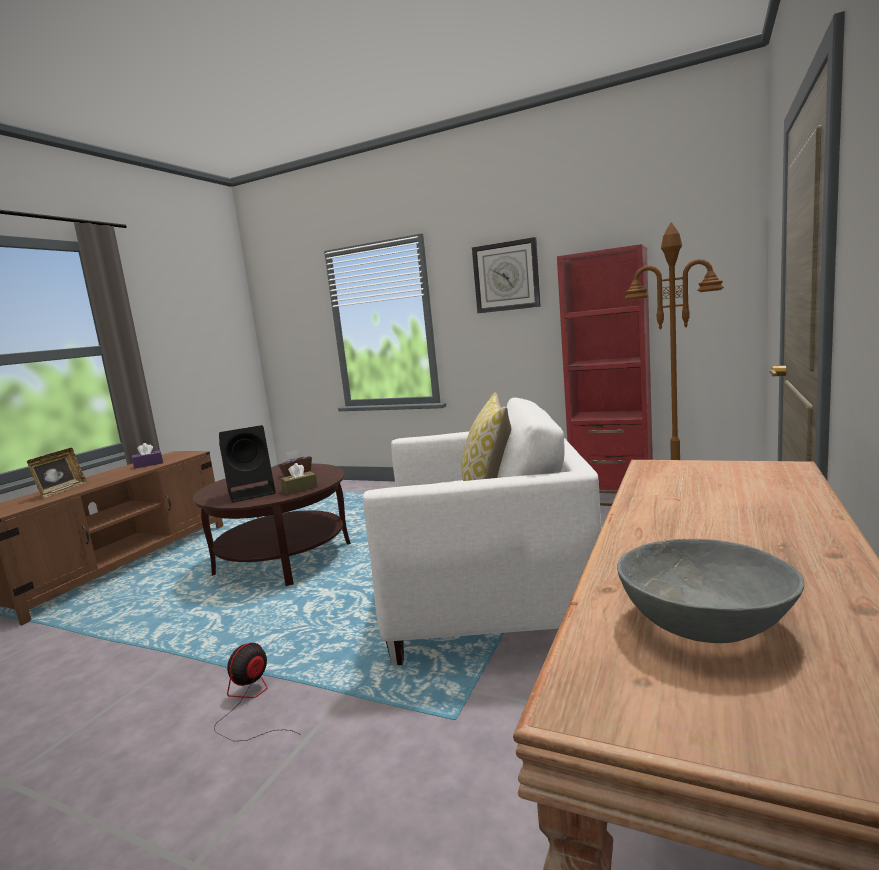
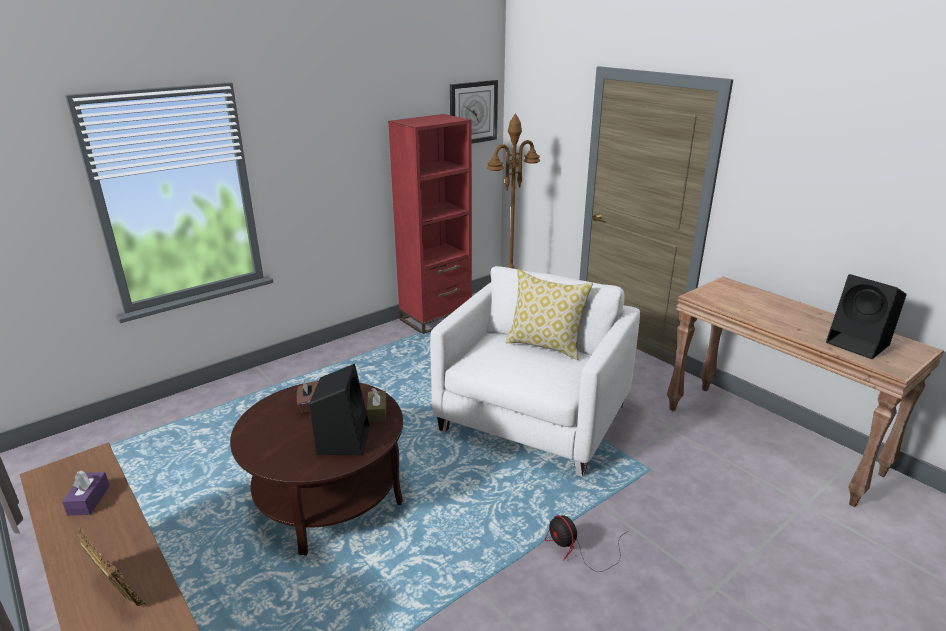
camera: 65 degrees left, 15 degrees up
wall clock [472,237,541,313] -> wall clock moved to [450,80,498,144]
grey bowl [617,539,804,643] -> black speaker [826,274,907,359]

